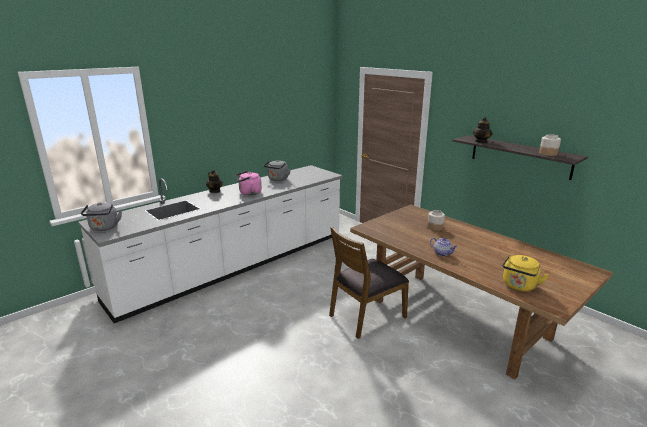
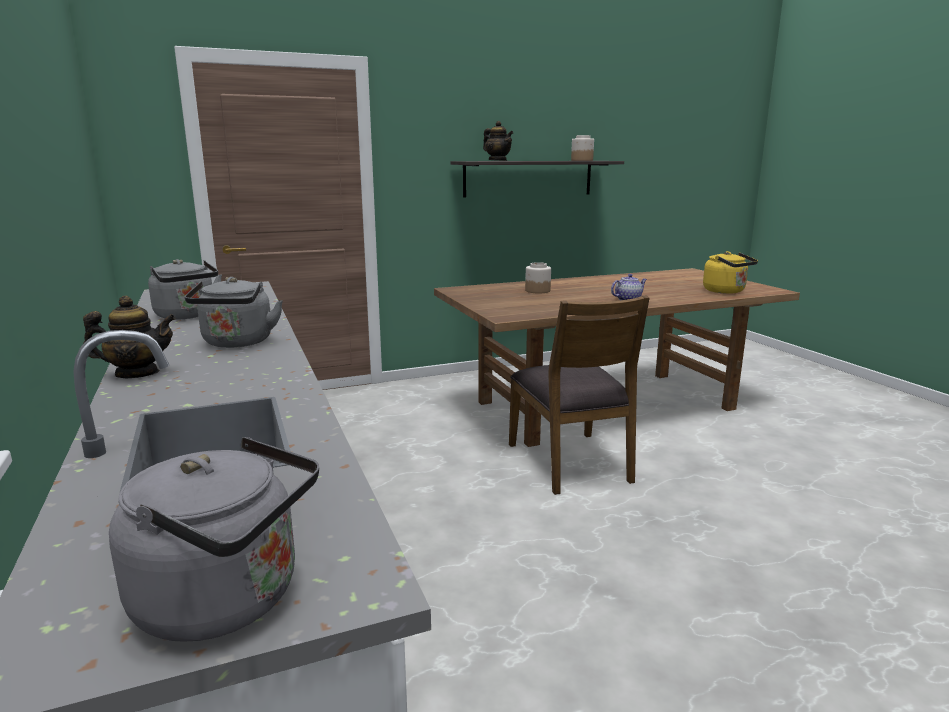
camera: 70 degrees left, 5 degrees down
pink kettle [236,171,262,195] -> grey kettle [185,277,283,348]

